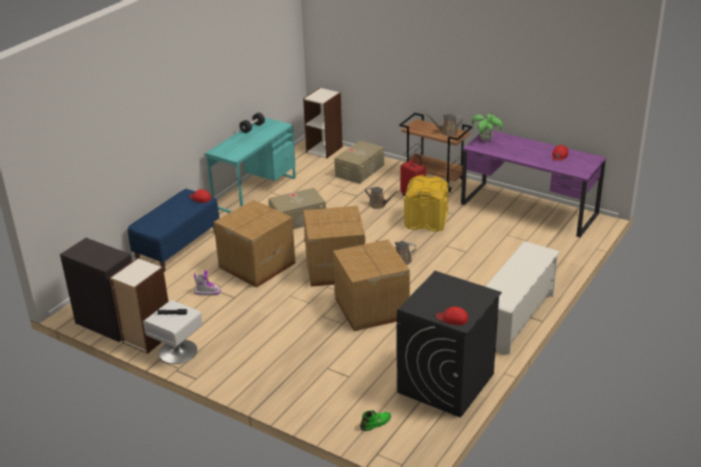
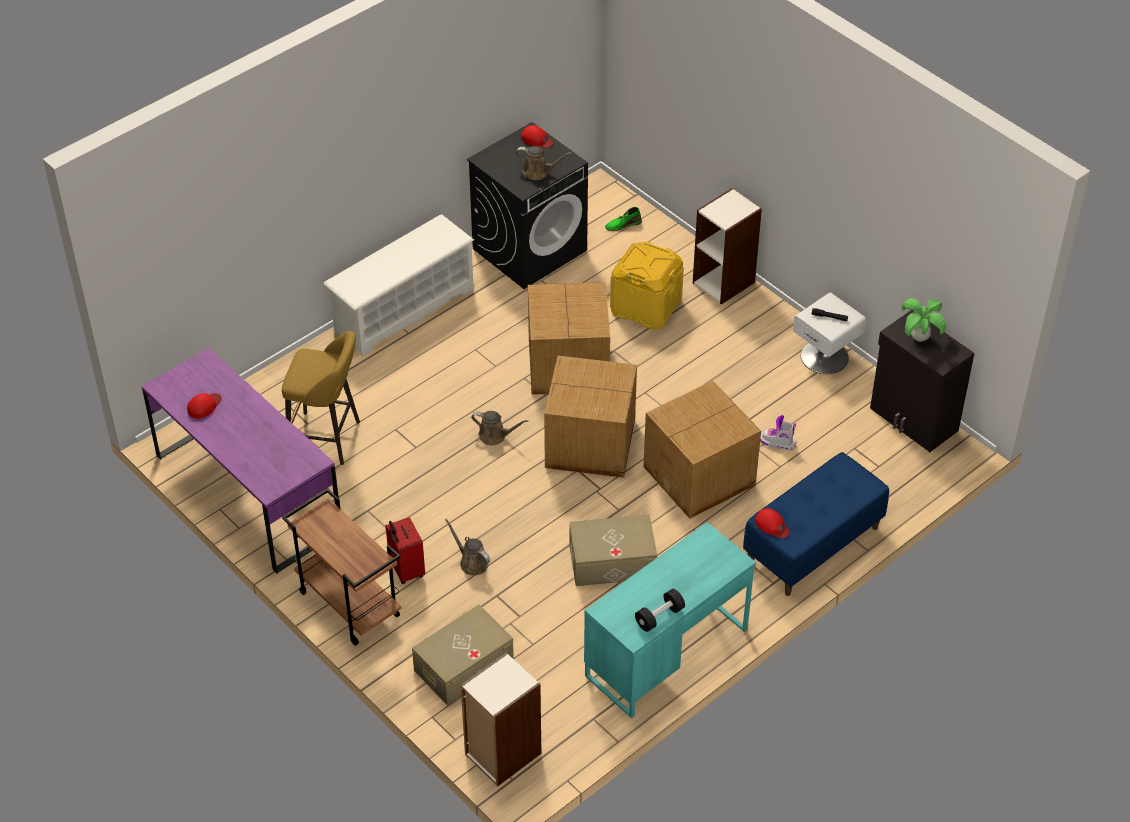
camera: 165 degrees left, 15 degrees up
bookcase [109,258,168,354] -> bookcase moved to [693,188,762,305]
yellow storage box [404,175,449,232] -> yellow storage box moved to [610,242,684,330]
brown watering can [426,113,462,136] -> brown watering can moved to [516,146,571,180]
potted plant [471,114,503,141] -> potted plant moved to [902,298,946,342]
none -> yellow stool [282,331,360,465]

